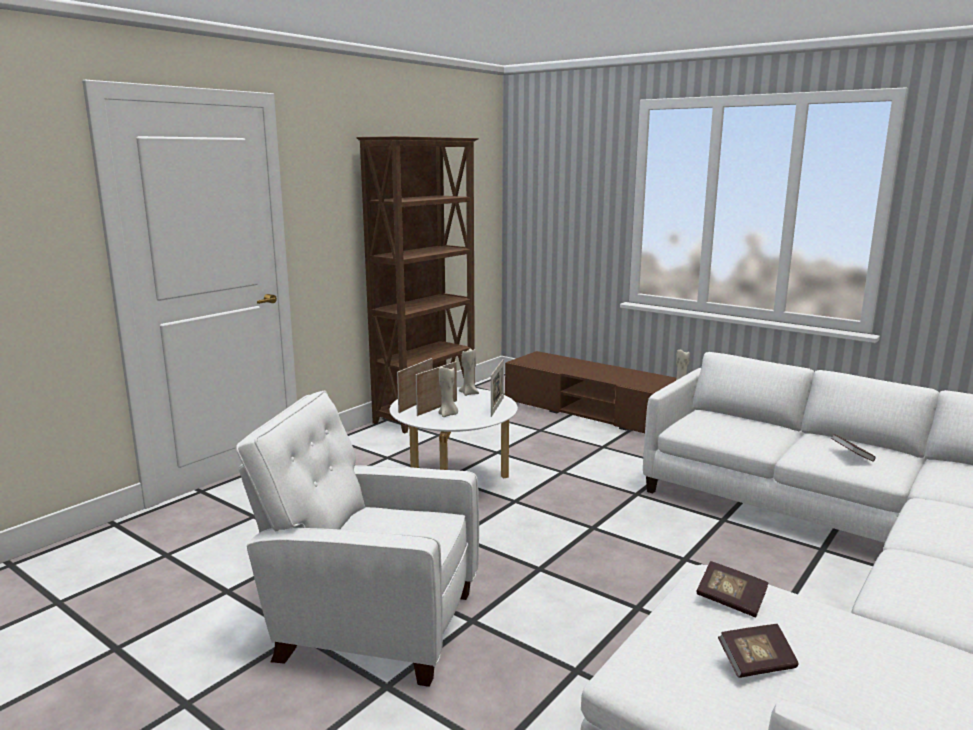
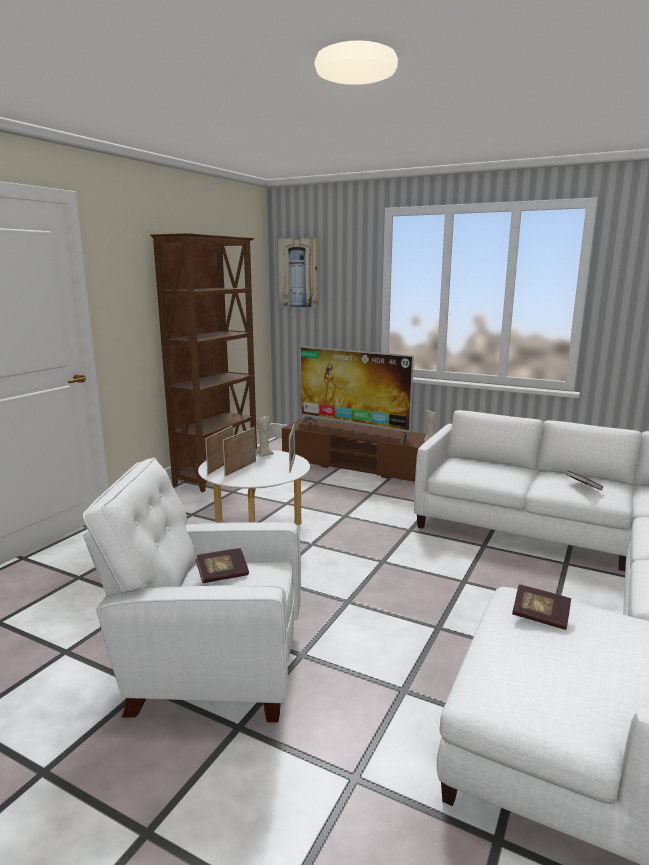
camera: 10 degrees left, 0 degrees up
beige candle [438,366,458,417] -> none
book [718,624,799,678] -> book moved to [195,548,249,583]
none -> picture [278,238,319,308]
none -> television [296,346,414,444]

